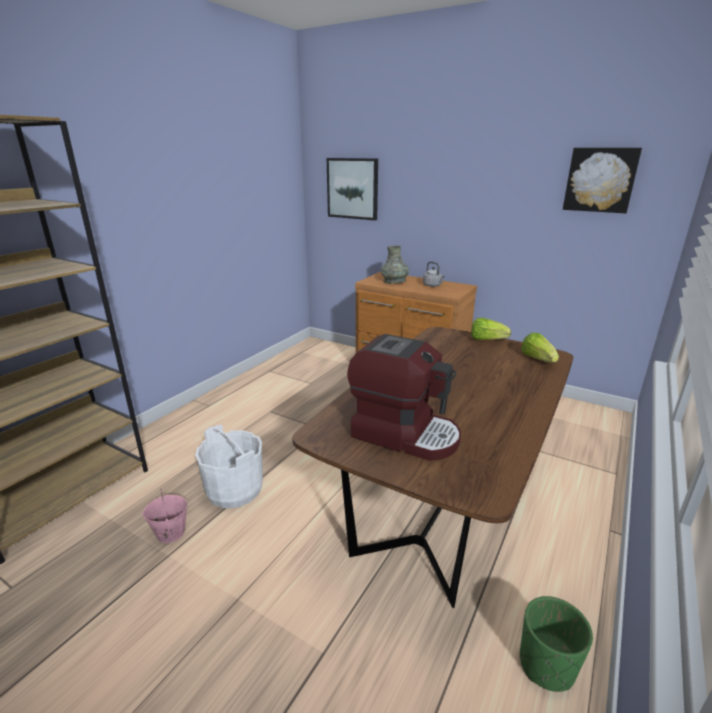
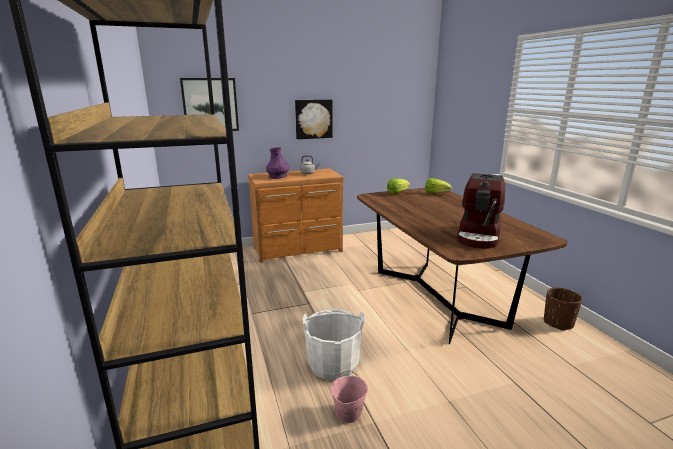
camera: 50 degrees left, 5 degrees down
coffee machine [347,334,461,461] -> coffee machine turned 135 degrees clockwise [457,173,505,249]
grey vase [381,246,409,283] -> purple vase [266,147,289,179]
green planter [520,596,593,692] -> brown planter [544,288,582,331]
picture [563,148,642,213] -> picture moved to [295,100,333,139]

